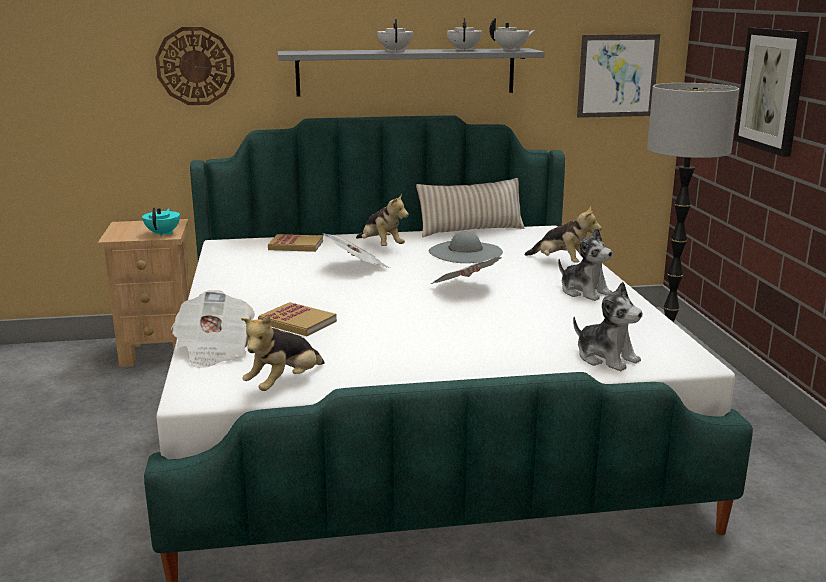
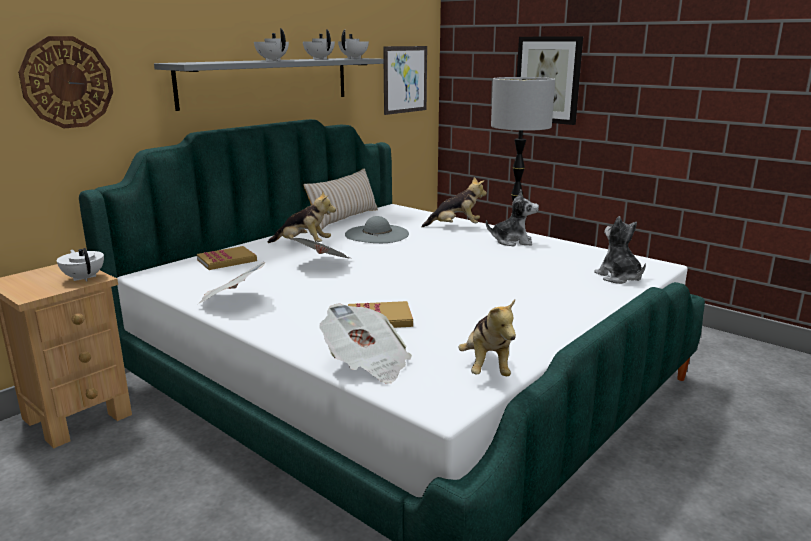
camera: 40 degrees left, 0 degrees up
turquoise teapot [142,207,180,236] -> white teapot [56,248,104,281]
newspaper [430,257,502,284] -> newspaper moved to [198,262,265,304]
plush toy [573,282,643,371] -> plush toy turned 120 degrees counterclockwise [594,216,646,284]

